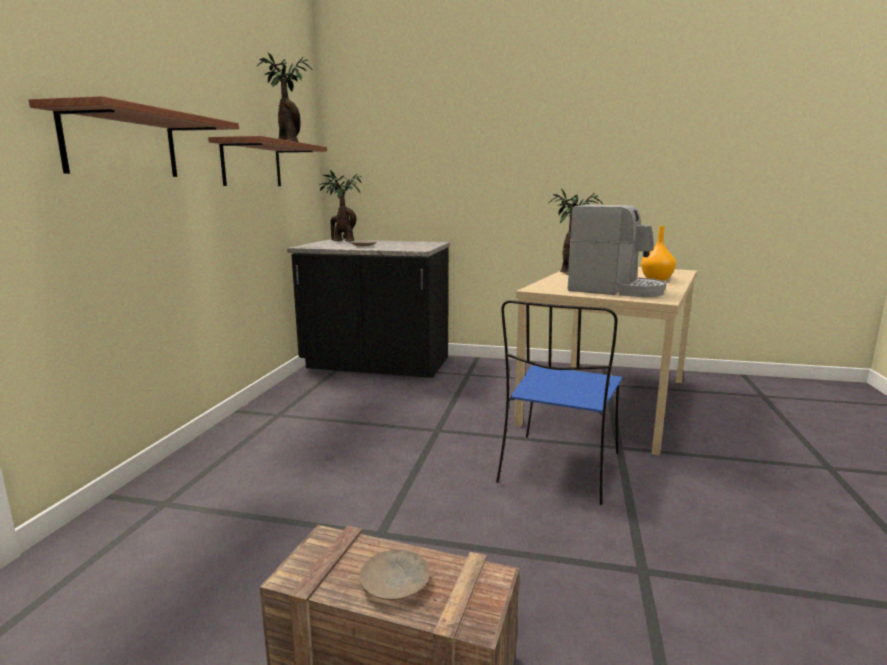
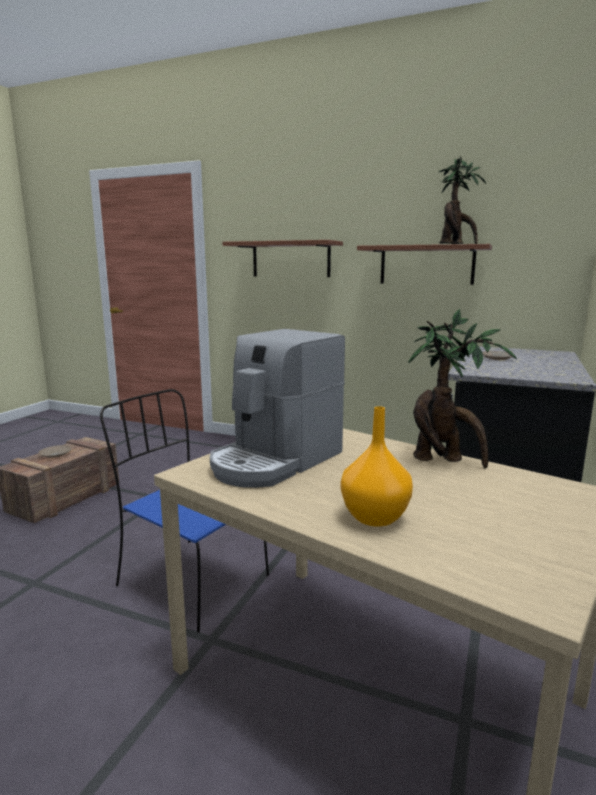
camera: 100 degrees right, 0 degrees up
potted plant [319,170,362,241] -> none

